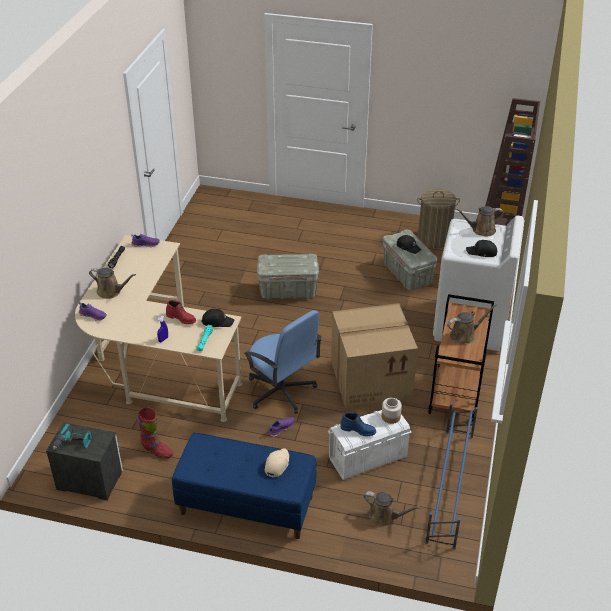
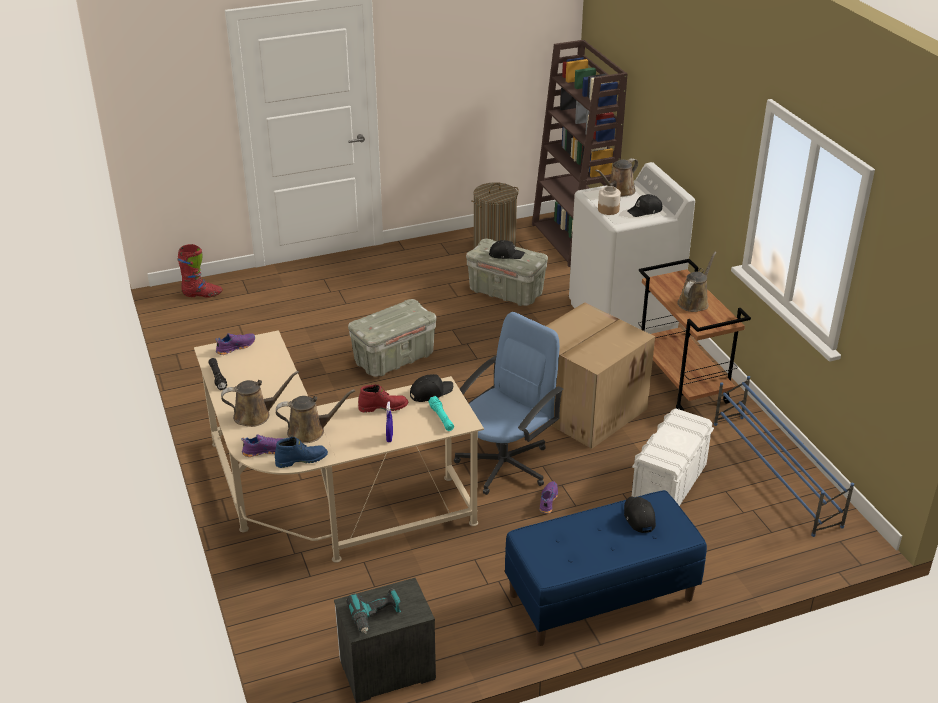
camera: 35 degrees left, 5 degrees down
red boot [137,407,173,459] -> red boot moved to [178,244,223,298]
blue office chair [244,310,322,414] -> blue office chair turned 60 degrees counterclockwise [454,312,563,495]
beige cap [265,448,289,477] -> black cap [624,496,656,533]
blue boot [341,412,376,436] -> blue boot moved to [275,437,328,468]
brown watering can [364,491,421,527] -> brown watering can moved to [276,389,355,443]
jar [382,398,402,424] -> jar moved to [598,186,621,215]

